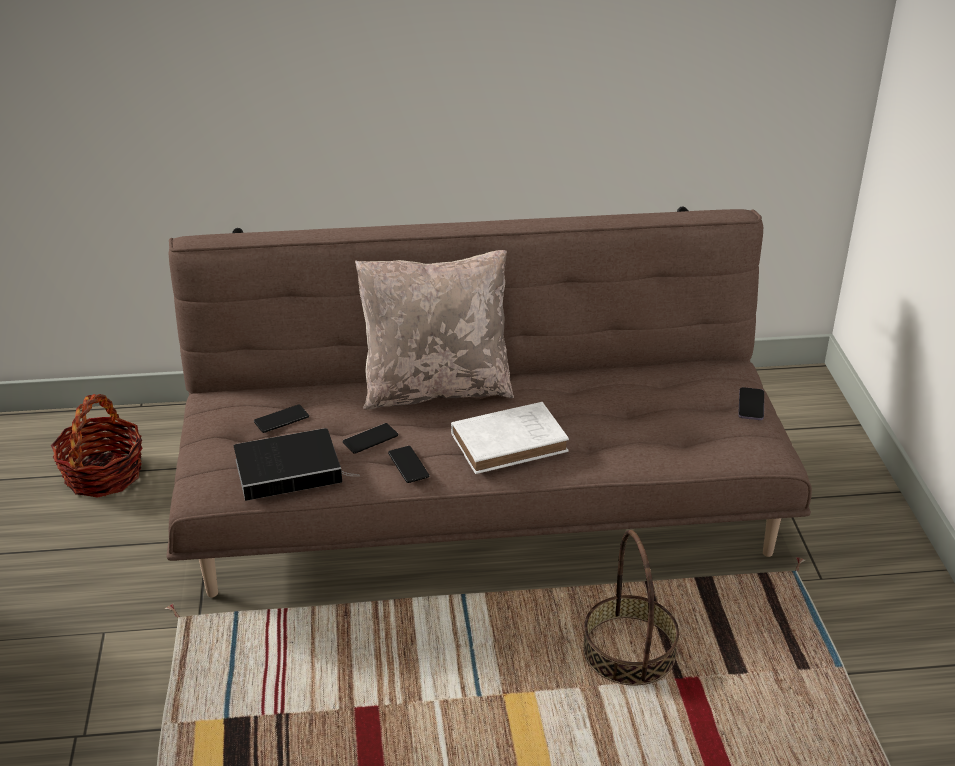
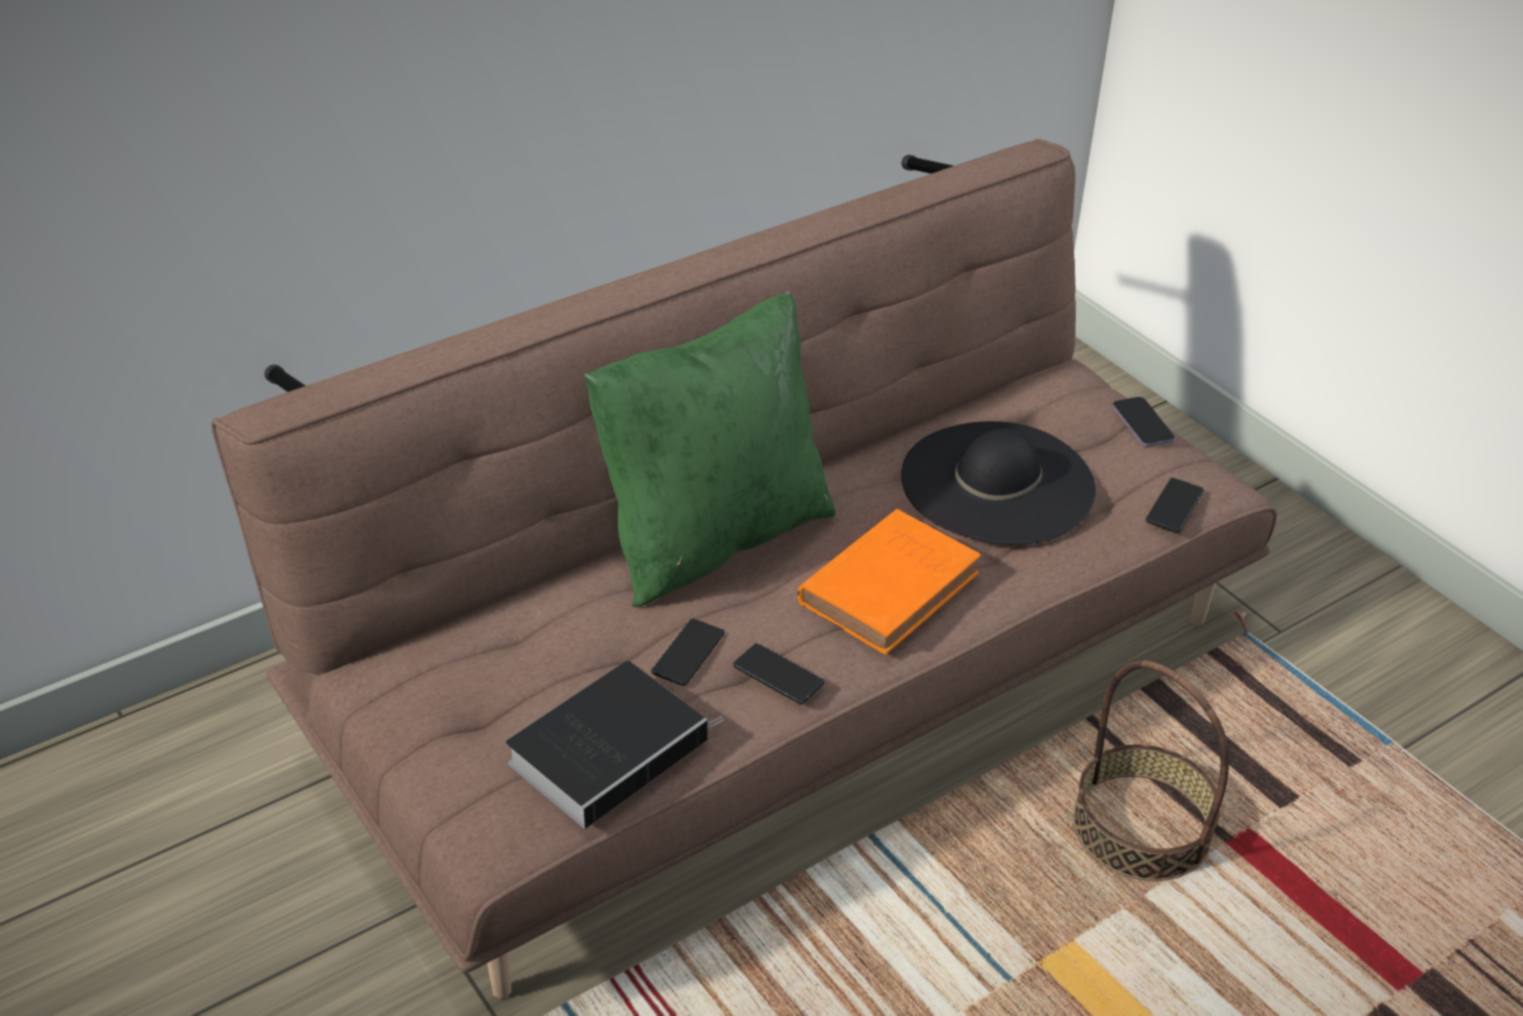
camera: 30 degrees left, 5 degrees up
basket [51,394,143,498] -> none
phone [254,405,309,433] -> phone moved to [1146,478,1204,533]
beige pillow [355,250,514,409] -> green pillow [584,292,836,607]
white book [451,402,569,474] -> orange book [797,509,981,654]
none -> black hat [901,421,1096,544]

